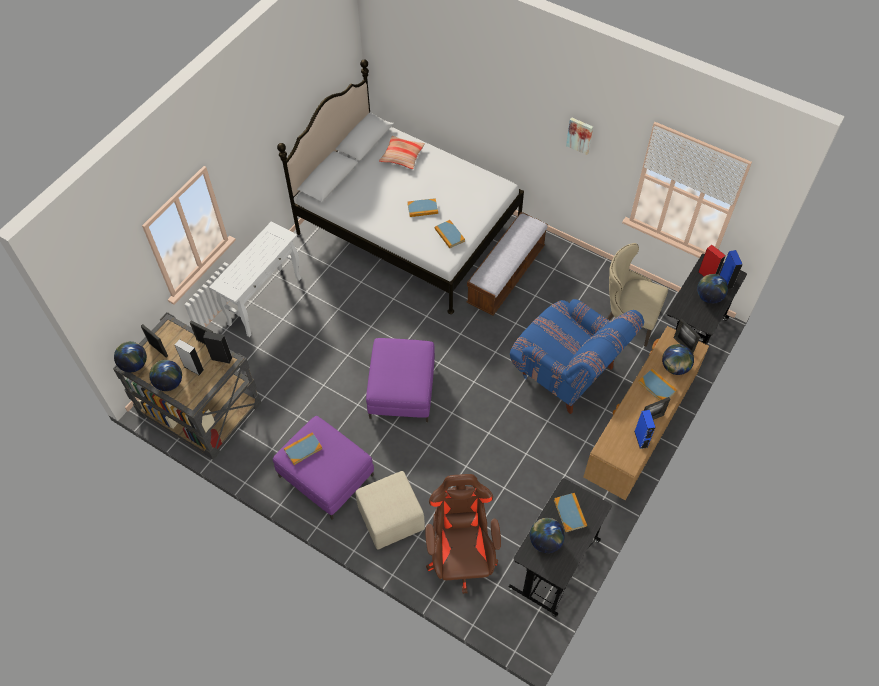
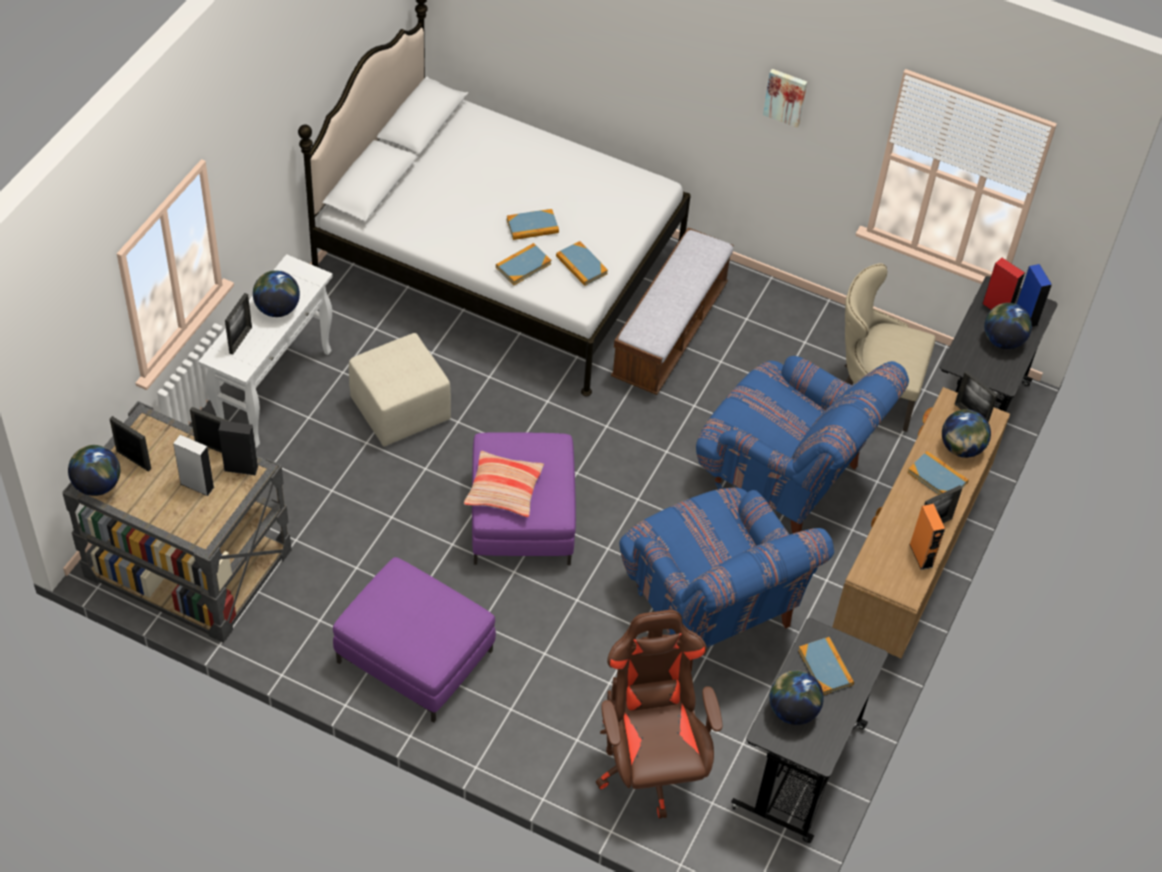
camera: 10 degrees left, 5 degrees down
globe [149,360,182,391] -> globe moved to [253,270,300,317]
book [284,432,323,465] -> book moved to [496,243,551,285]
beige ottoman [355,471,425,550] -> beige ottoman moved to [349,333,451,446]
pillow [379,136,425,169] -> pillow moved to [464,451,544,517]
blue speaker [634,410,656,449] -> orange speaker [909,504,945,570]
none -> picture frame [225,293,252,355]
none -> blue armchair [619,488,834,671]

